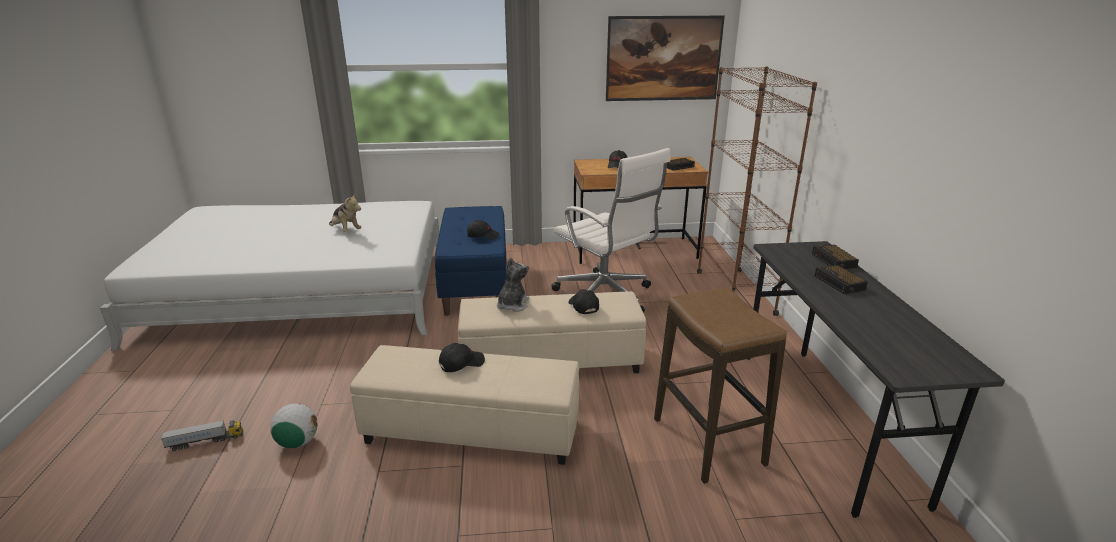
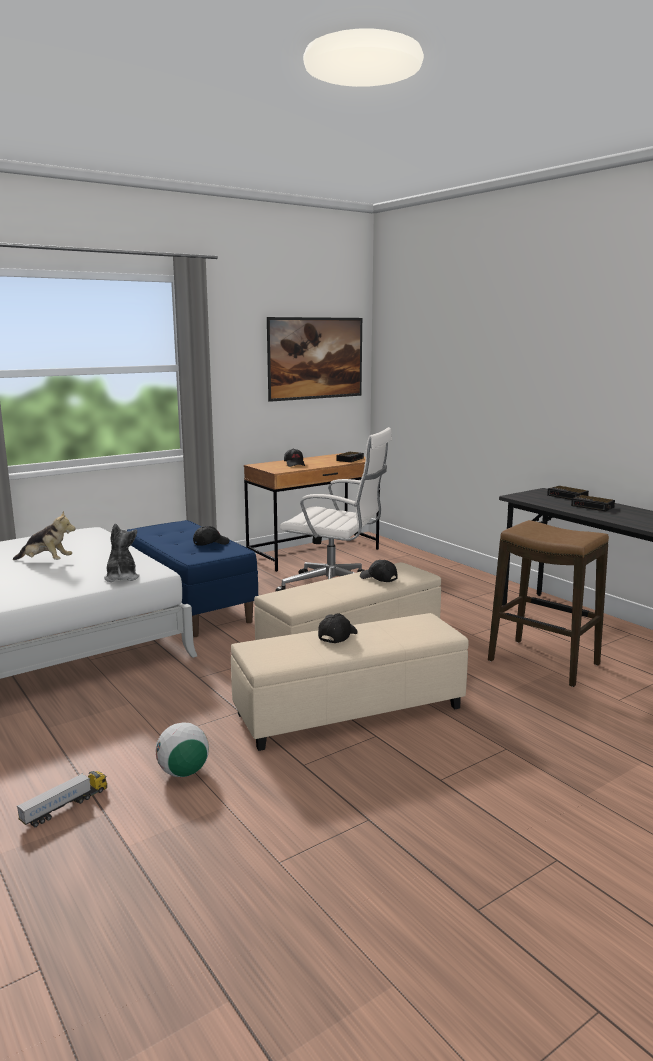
camera: 30 degrees left, 10 degrees down
plush toy [497,257,529,312] -> plush toy moved to [104,524,140,582]
brown bookcase [697,66,817,316] -> none

